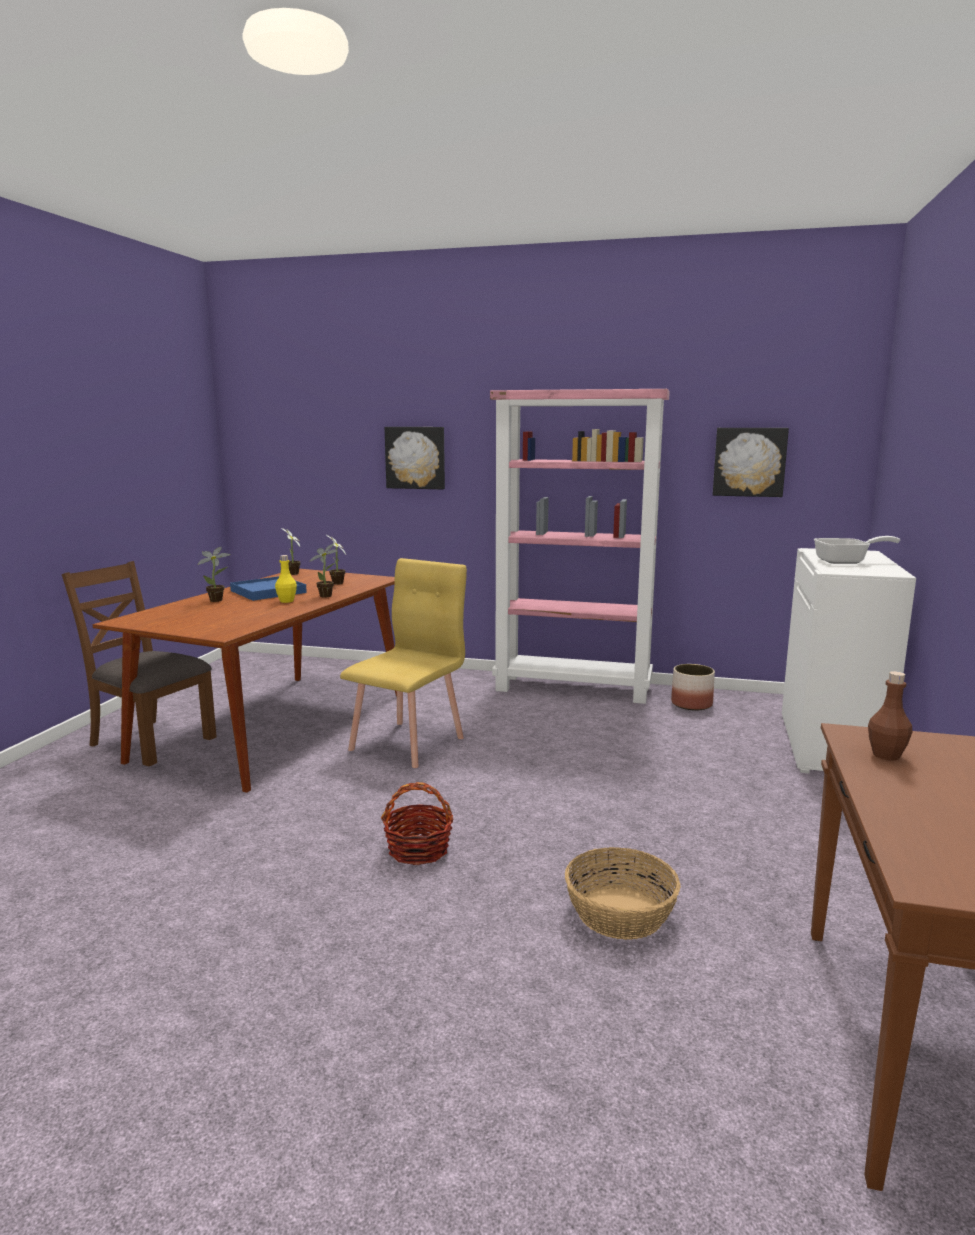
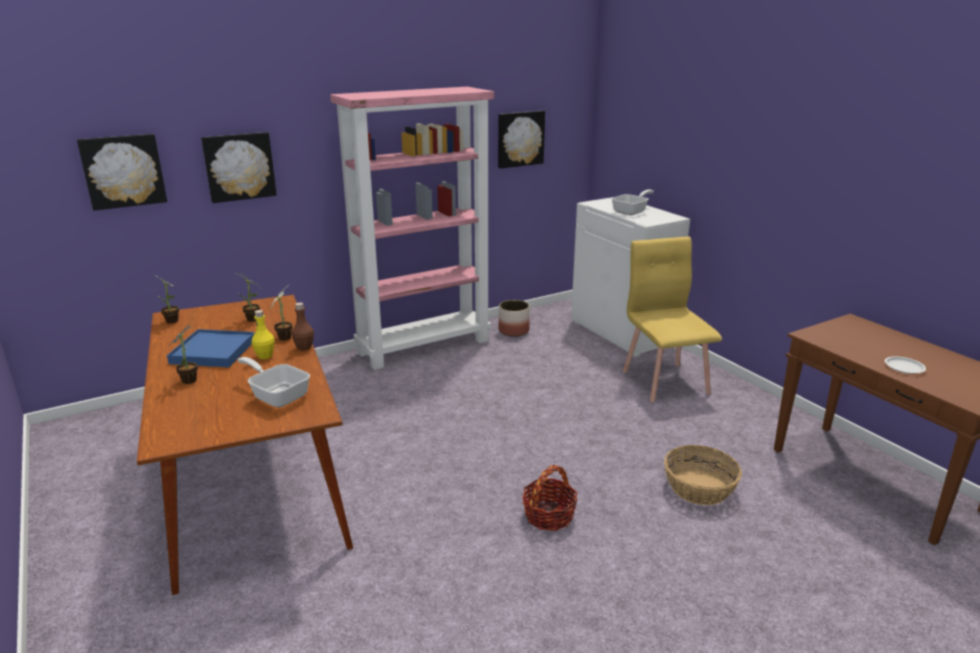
camera: 45 degrees left, 10 degrees up
brown chair [62,561,217,766] -> none
yellow chair [340,558,467,768] -> yellow chair moved to [623,236,722,402]
brown bottle [868,671,912,761] -> brown bottle moved to [291,302,314,351]
none -> picture [77,134,167,211]
none -> frying pan [238,357,310,407]
none -> white plate [885,356,926,374]

